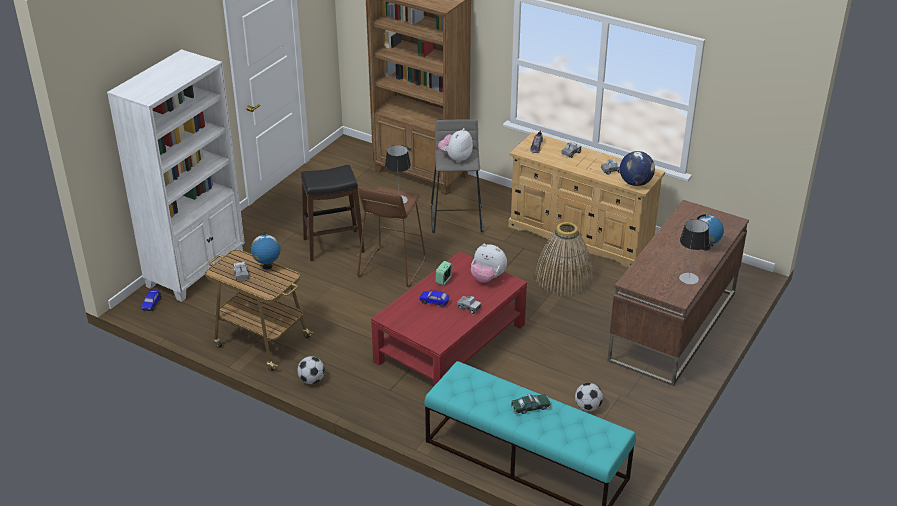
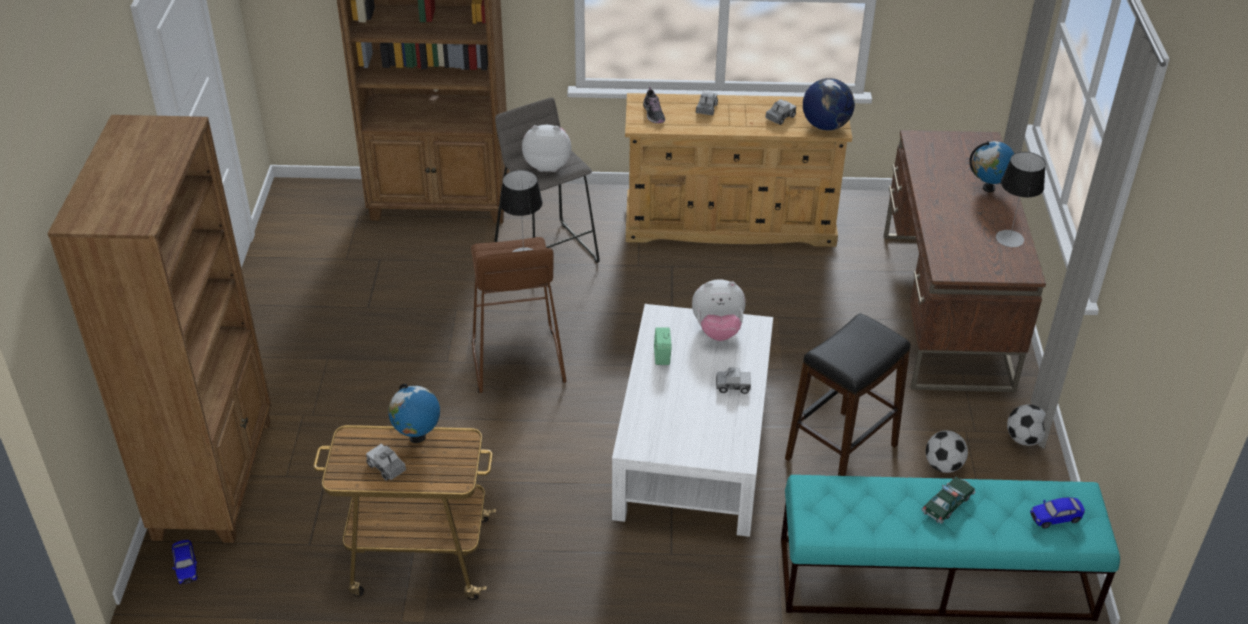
camera: 30 degrees left, 5 degrees up
white bookcase [107,49,245,302] -> brown bookcase [47,115,271,543]
football [297,356,325,384] -> football moved to [1007,404,1046,446]
black stool [301,165,365,261] -> black stool moved to [785,313,911,476]
red coffee table [371,251,527,386] -> white coffee table [612,304,773,537]
toy car [419,290,449,308] -> toy car moved to [1030,497,1085,529]
plush toy [438,128,473,163] -> plush toy turned 90 degrees clockwise [522,125,571,172]
basket [535,222,593,296] -> none

